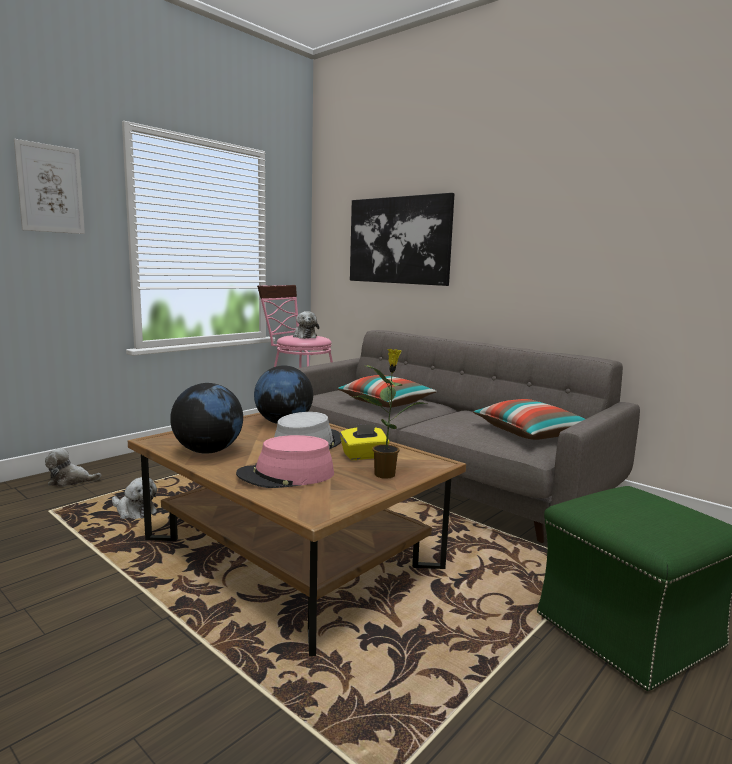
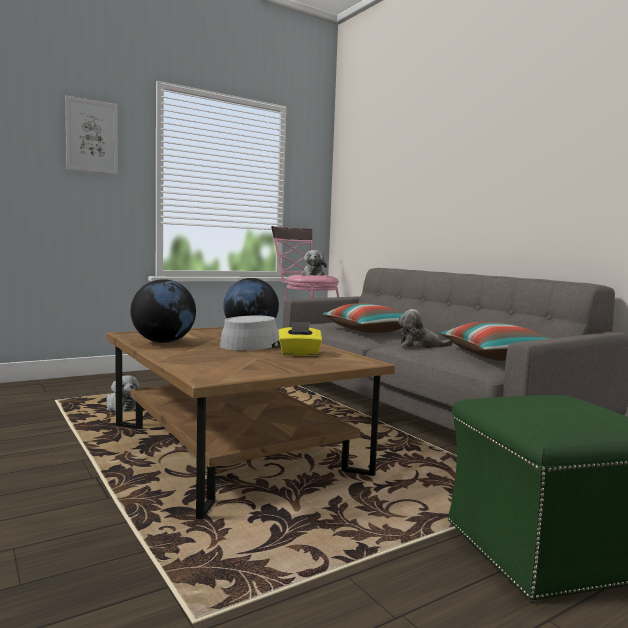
camera: 15 degrees right, 5 degrees down
plush toy [45,448,101,487] -> plush toy moved to [398,309,453,348]
pink hat [236,435,334,488] -> none
picture [350,193,454,286] -> none
potted plant [351,349,428,478] -> none

